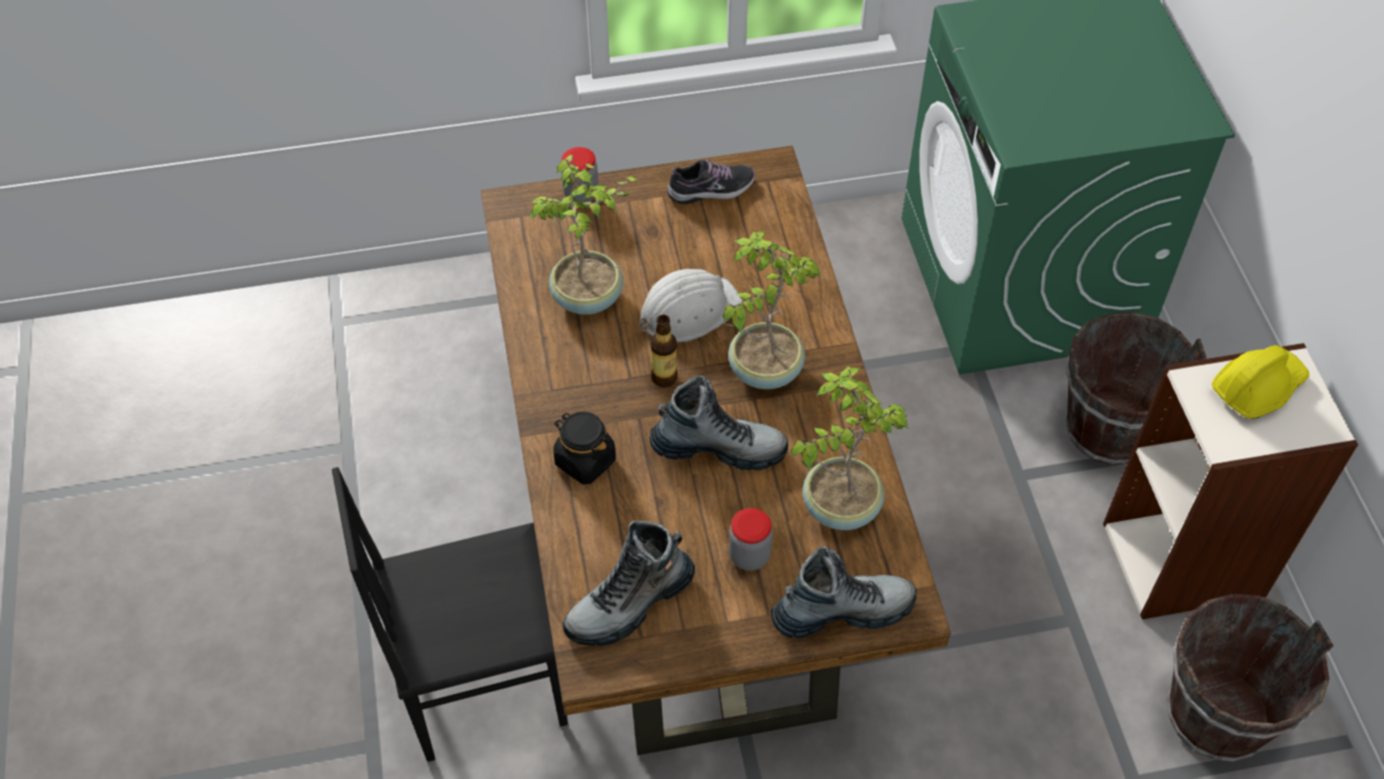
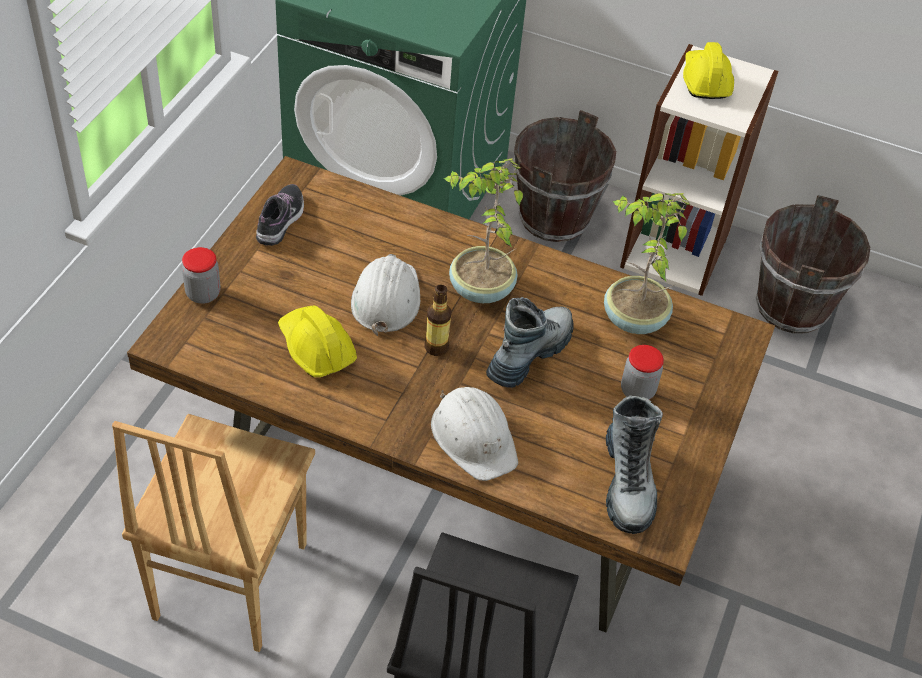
camera: 60 degrees left, 5 degrees down
potted plant [529,155,639,315] -> yellow hard hat [278,305,357,377]
black jar [553,412,616,484] -> white hard hat [431,387,518,481]
boot [771,547,916,638] -> none
none -> brown chair [112,414,315,652]

